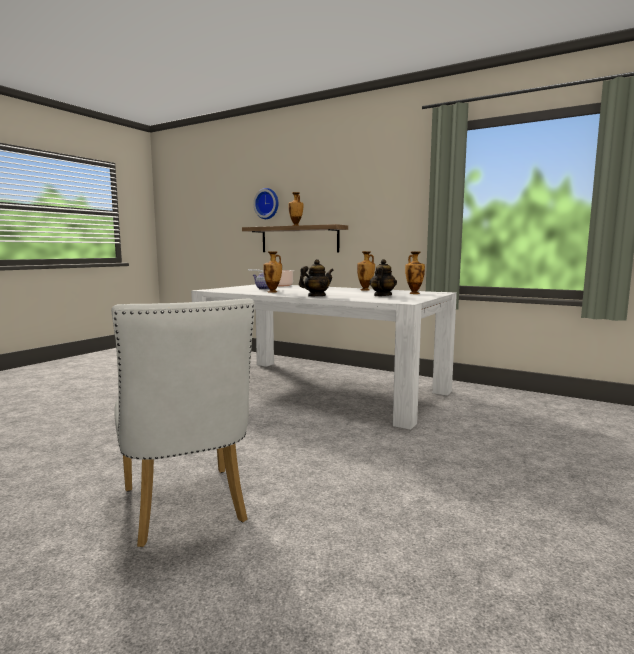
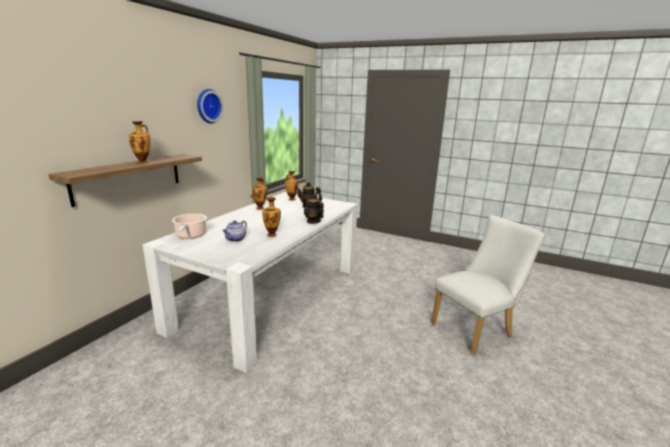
camera: 95 degrees left, 10 degrees up
wall clock [253,188,278,219] -> wall clock moved to [197,89,223,123]

